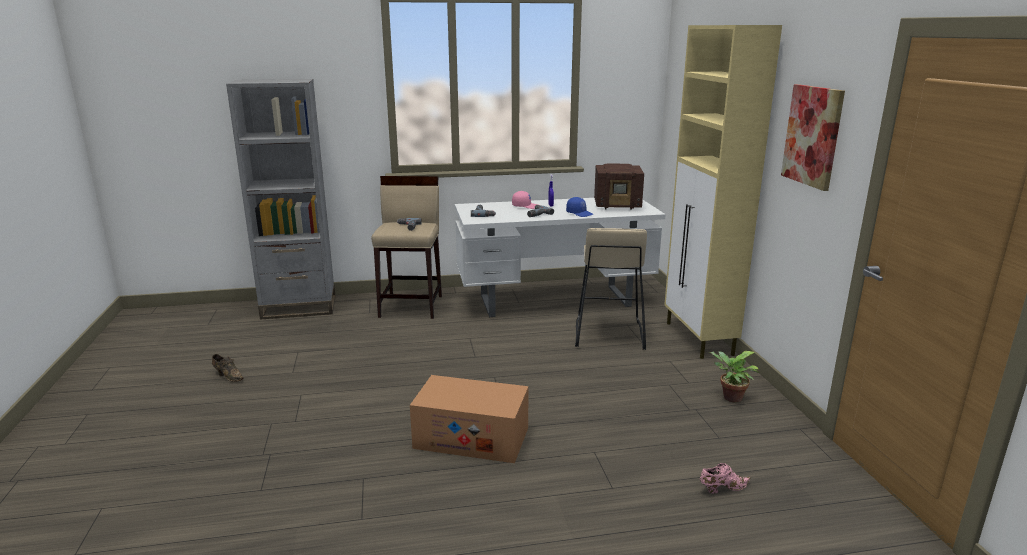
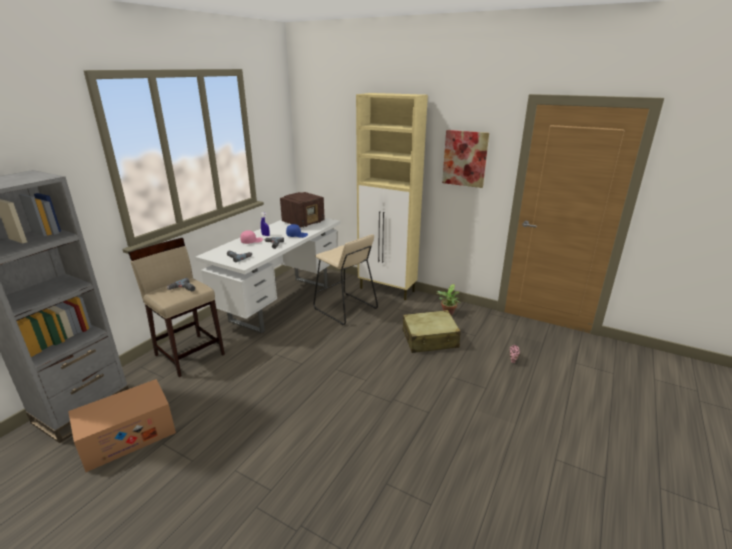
camera: 50 degrees left, 5 degrees up
brown shoe [212,354,243,382] -> none
cardboard box [410,375,529,463] -> cardboard box moved to [68,379,176,472]
none -> beige suitcase [403,310,461,353]

